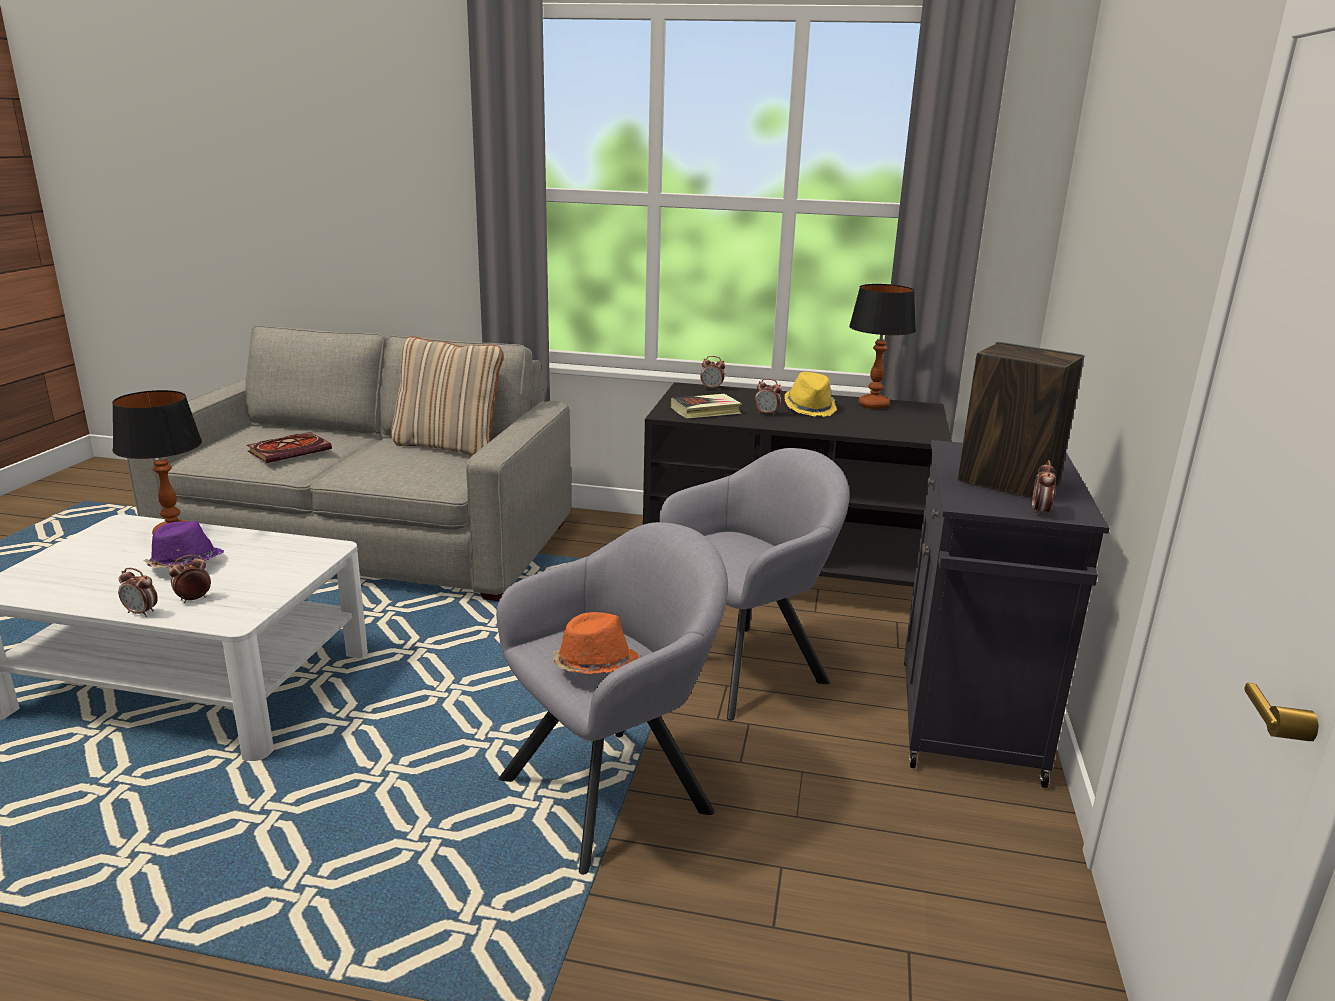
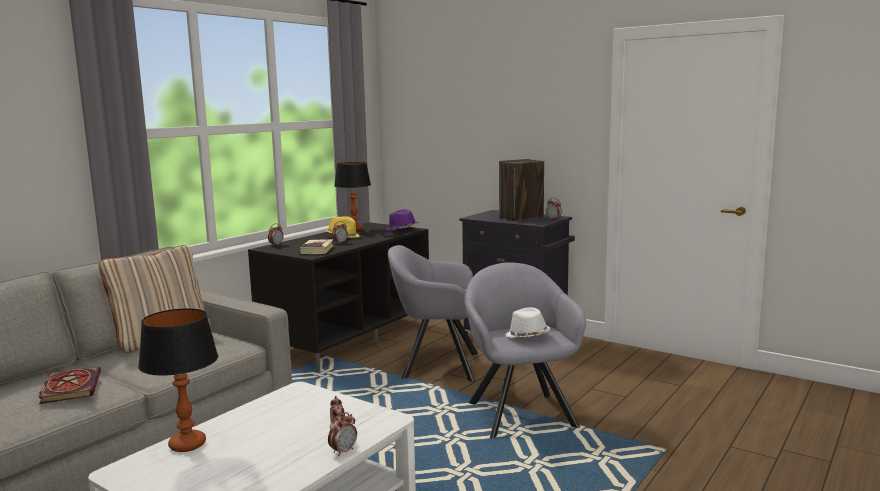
camera: 65 degrees left, 10 degrees down
purple hat [144,521,224,568] -> purple hat moved to [386,209,418,231]
orange hat [553,612,640,674] -> white hat [506,307,550,338]
grey armchair [659,448,849,721] -> grey armchair turned 75 degrees counterclockwise [388,245,478,382]

